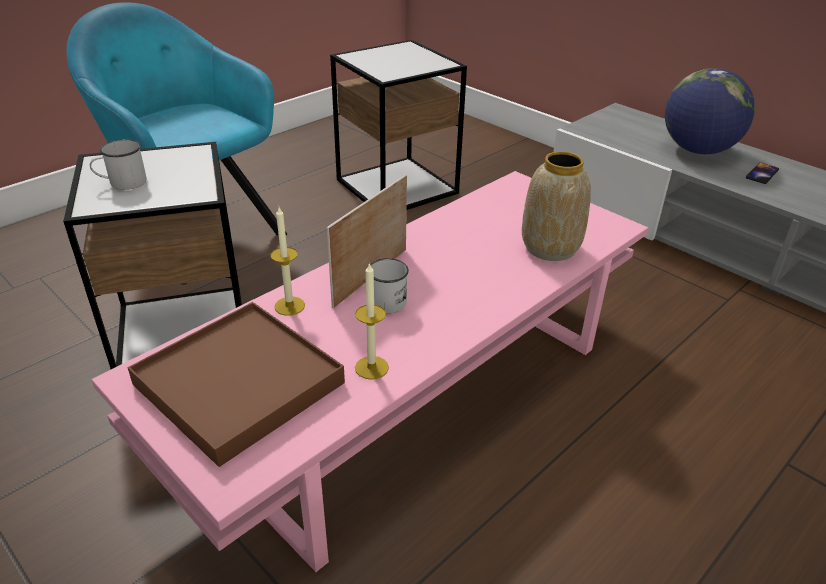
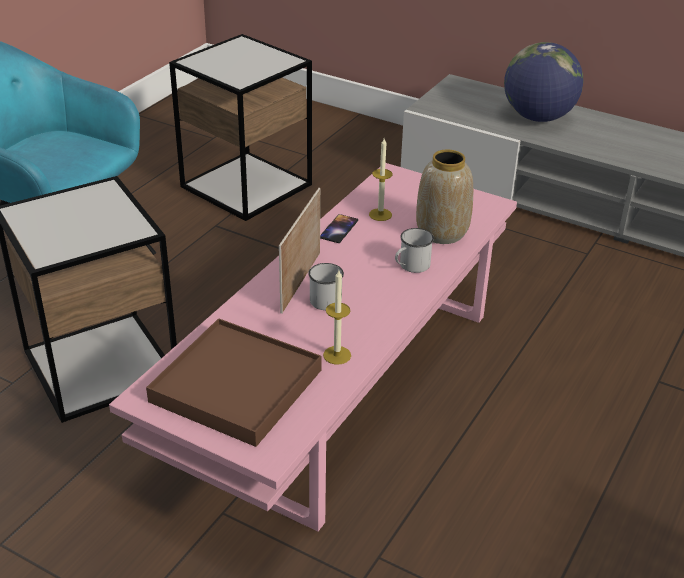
camera: 15 degrees left, 0 degrees up
white mug [90,139,147,190] -> white mug moved to [395,228,434,273]
candle [270,207,305,316] -> candle moved to [369,138,392,221]
phone [746,163,779,184] -> phone moved to [320,214,358,243]

